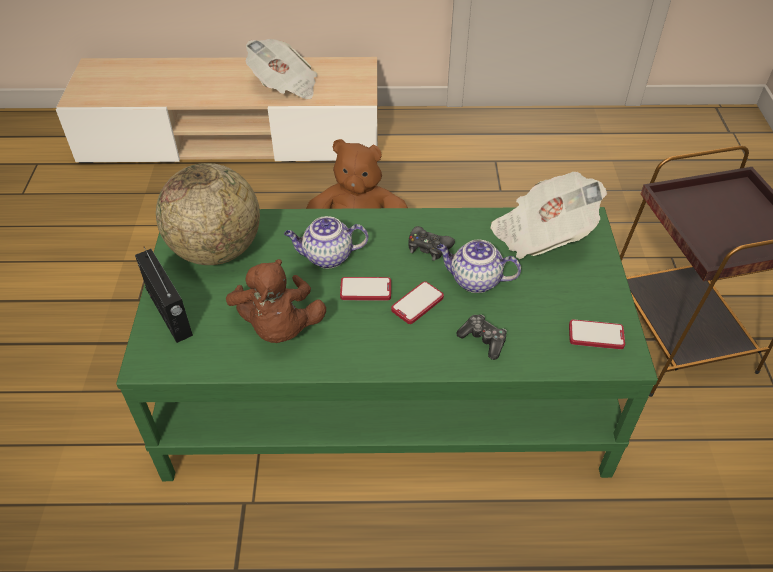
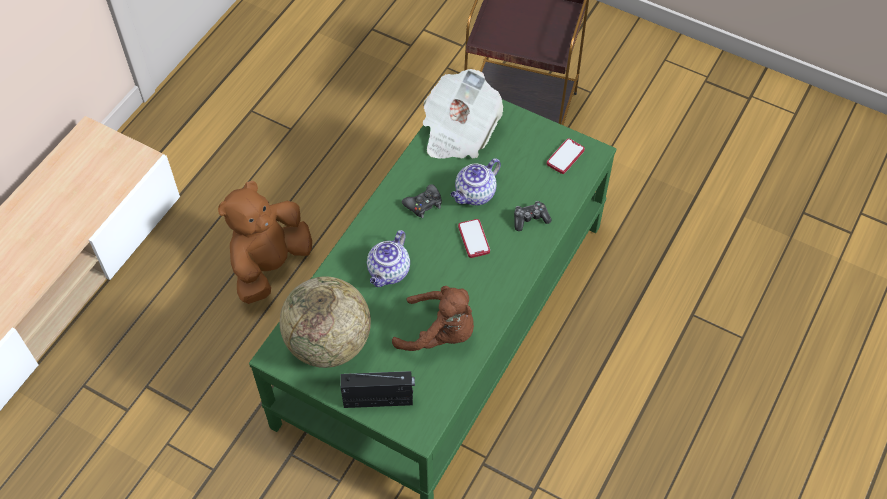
camera: 60 degrees left, 10 degrees up
newspaper [246,39,317,99] -> none
phone [340,277,391,301] -> none

